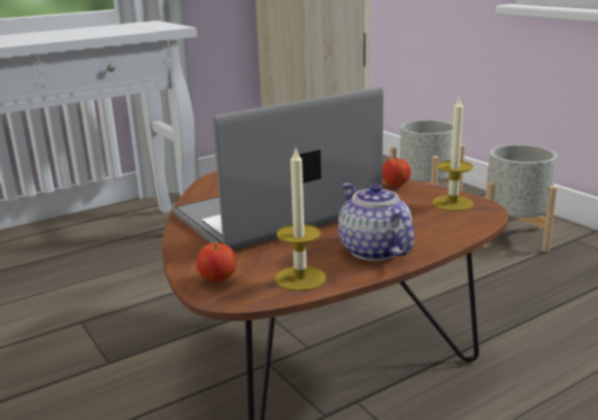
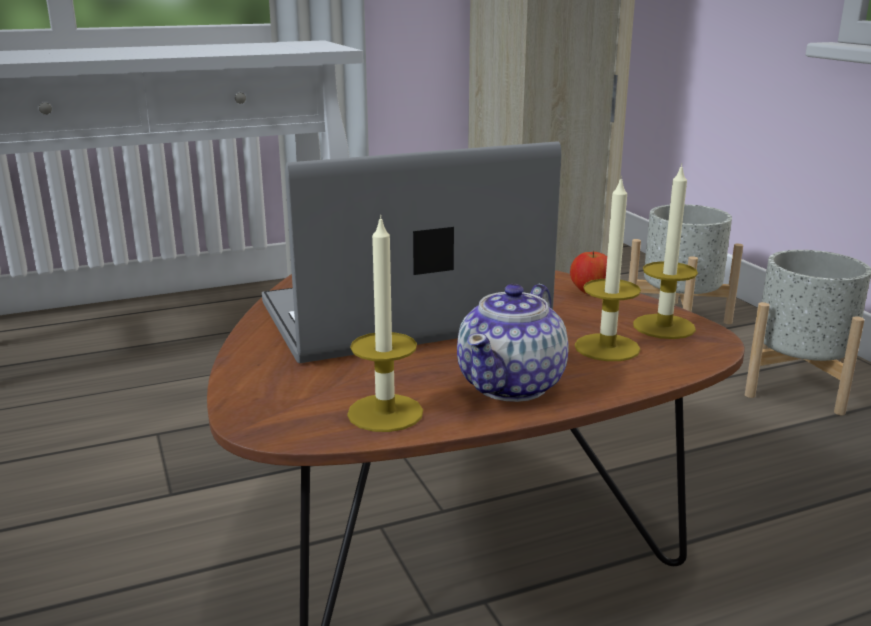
camera: 10 degrees right, 0 degrees up
apple [197,243,236,283] -> none
teapot [338,183,414,261] -> teapot turned 135 degrees counterclockwise [457,284,568,402]
none -> candle [575,176,641,361]

